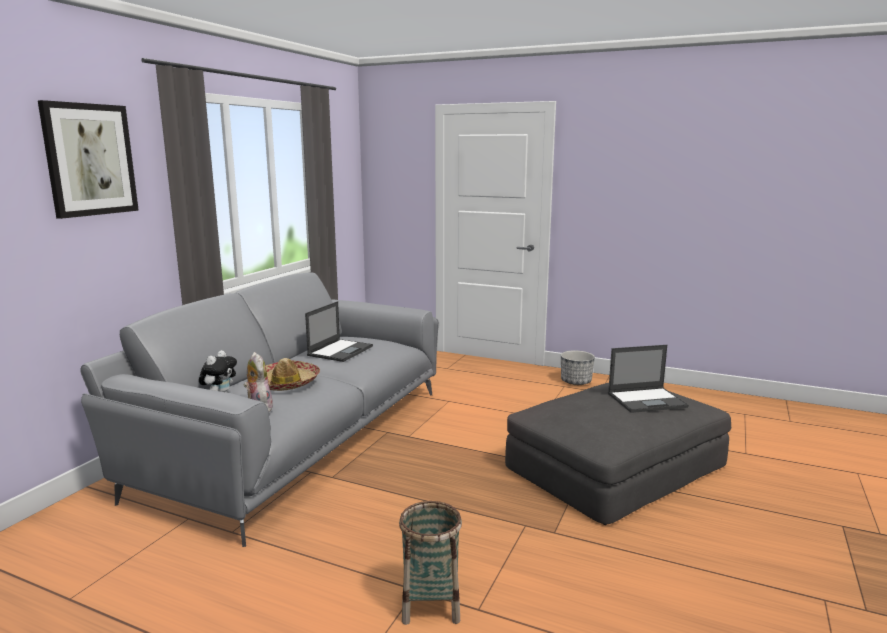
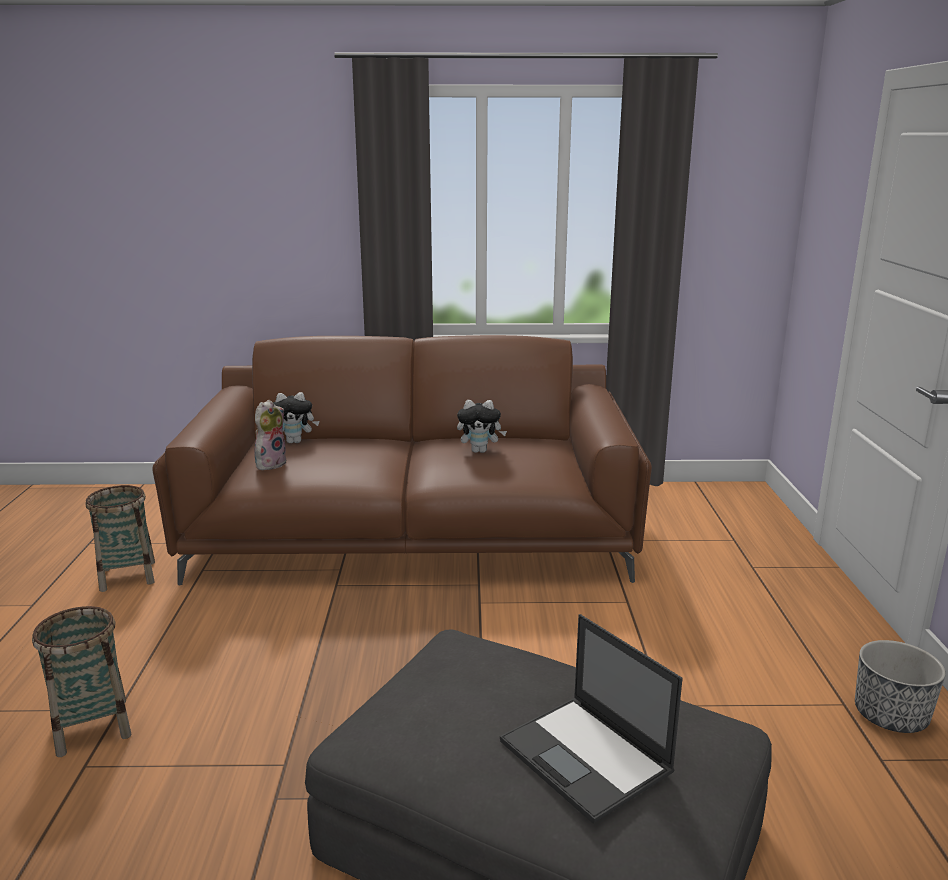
camera: 65 degrees right, 5 degrees up
picture [38,100,139,219] -> none
grey sofa [80,272,439,547] -> brown sofa [152,335,652,586]
hat [266,358,320,391] -> none
laptop [305,301,373,362] -> plush toy [457,400,507,453]
none -> basket [85,485,155,592]

